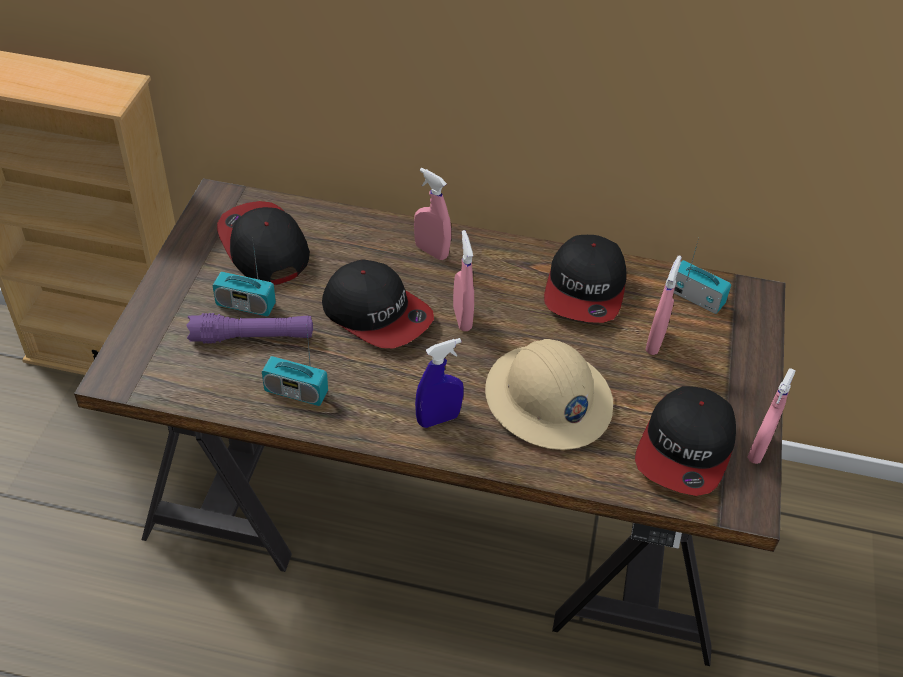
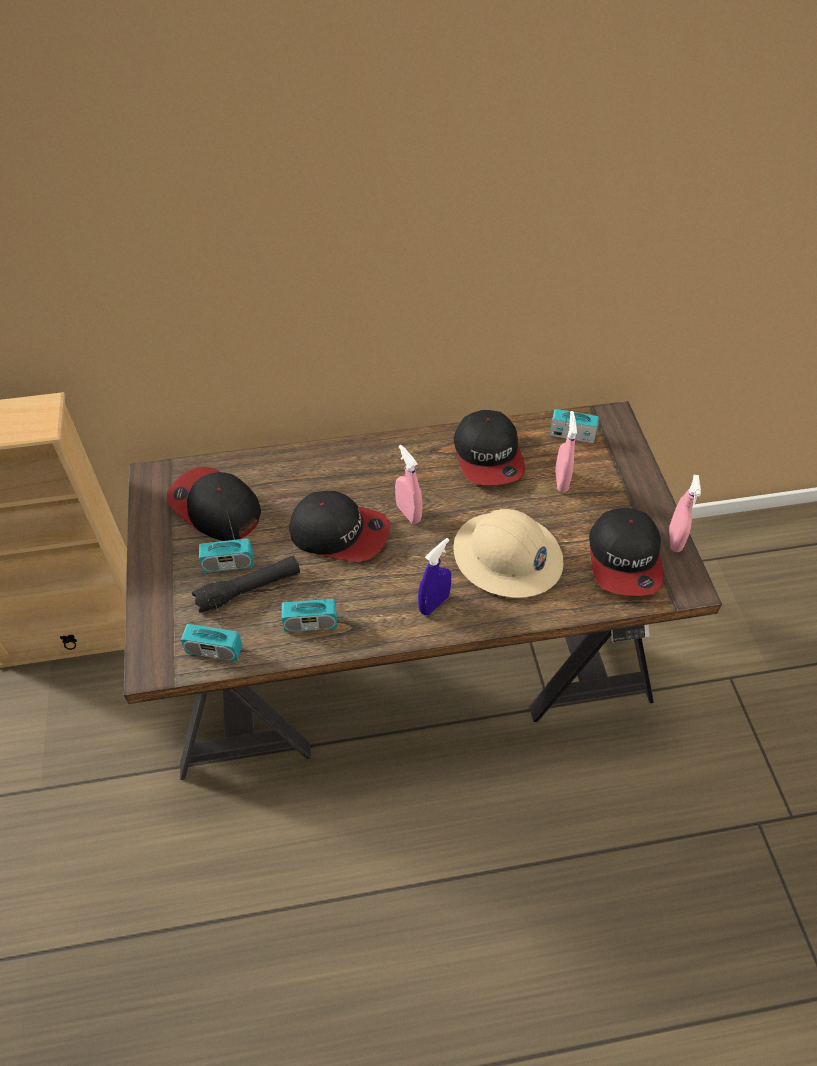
camera: 20 degrees left, 5 degrees up
purple flashlight [186,313,313,344] -> black flashlight [192,556,300,613]
pink spray bottle [414,168,451,260] -> none
none -> radio [181,604,242,661]

